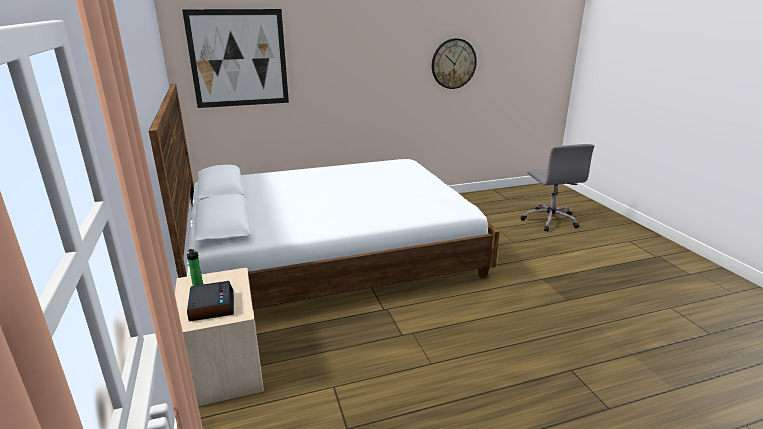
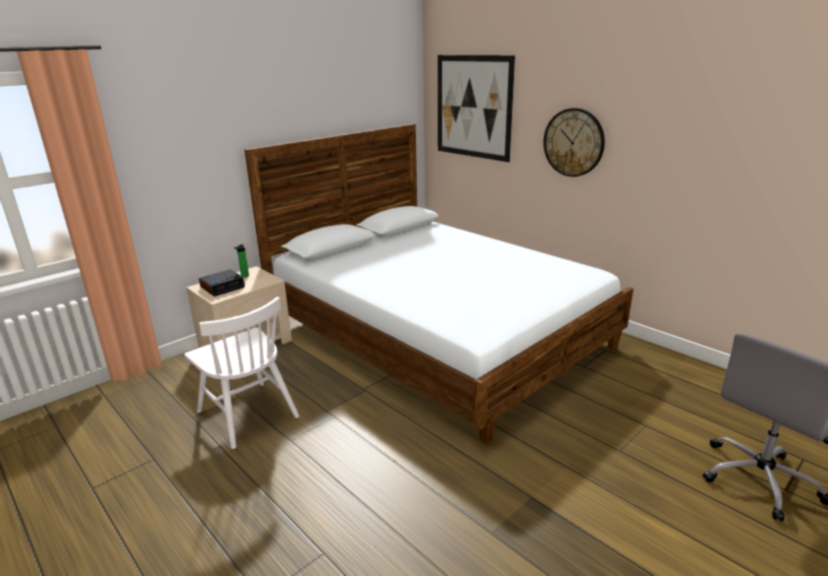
camera: 65 degrees right, 0 degrees up
wall clock [432,38,477,89] -> wall clock moved to [543,108,605,177]
none -> white chair [184,297,299,449]

